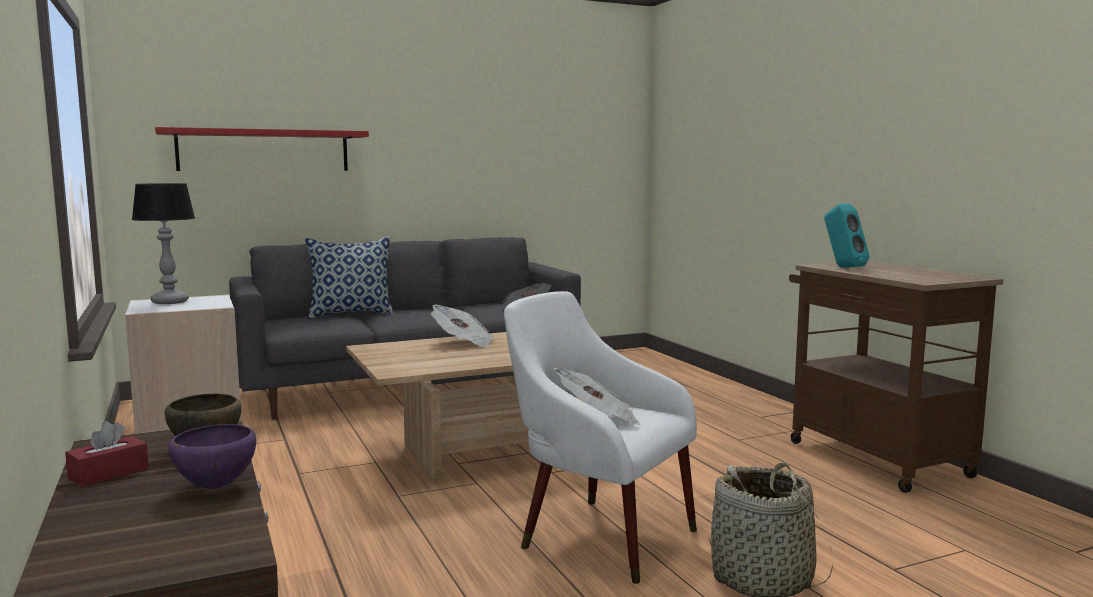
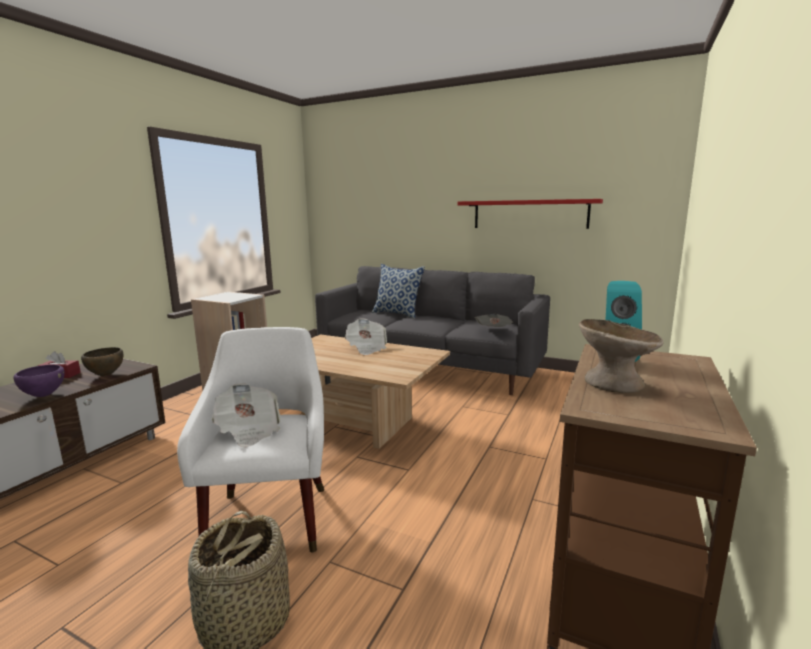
camera: 50 degrees right, 5 degrees up
table lamp [132,183,195,304] -> none
red shelf [155,127,369,171] -> red shelf moved to [458,199,603,229]
none -> beige bowl [579,319,664,393]

